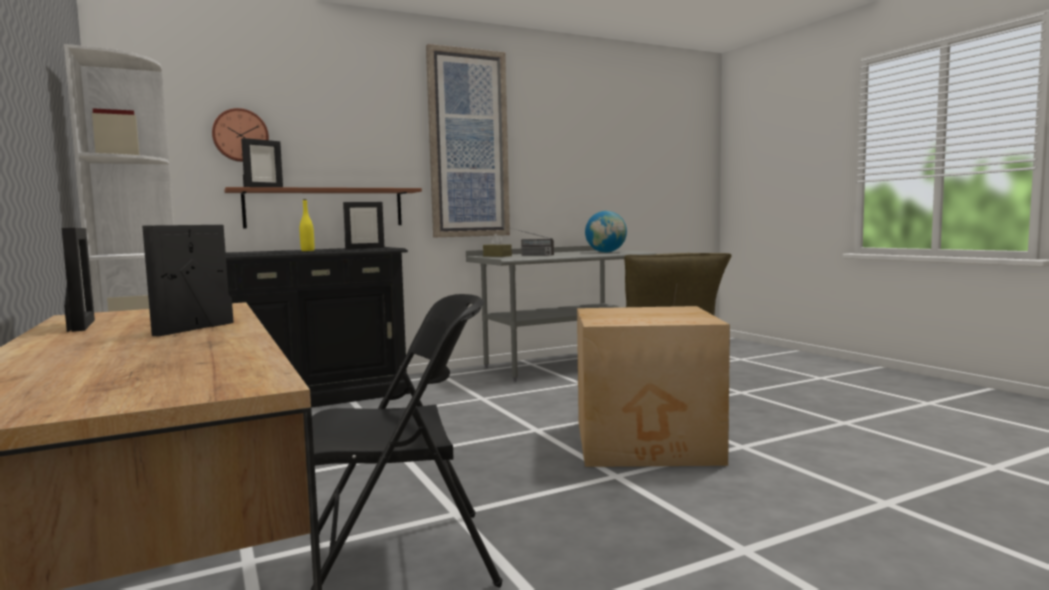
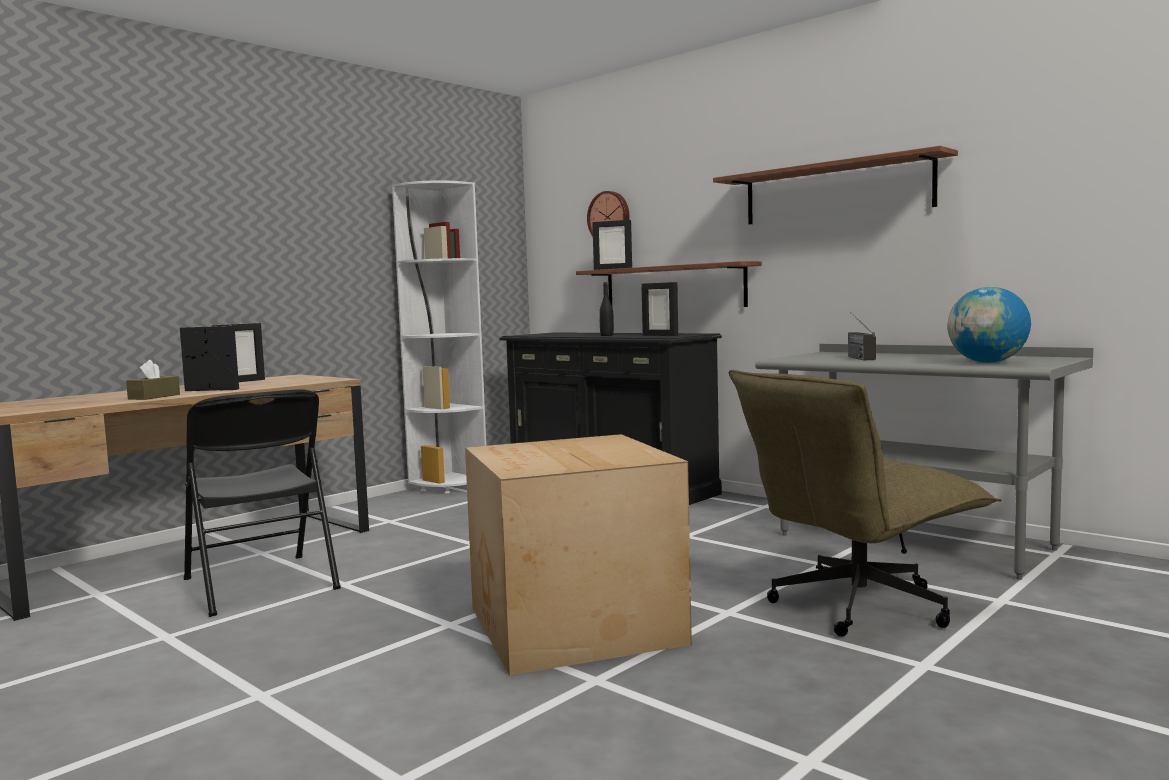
camera: 70 degrees right, 0 degrees up
yellow bottle [299,199,314,251] -> black bottle [599,282,614,336]
picture [426,44,510,237] -> shelf [713,146,958,224]
brown tissue box [483,234,512,257] -> brown tissue box moved to [126,360,180,400]

